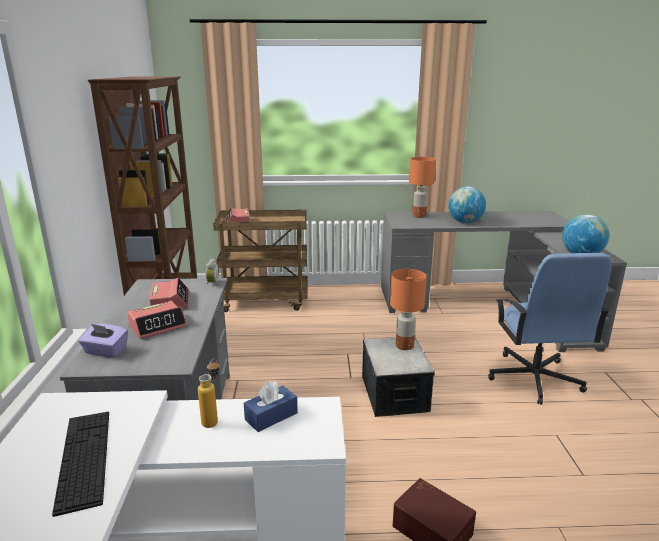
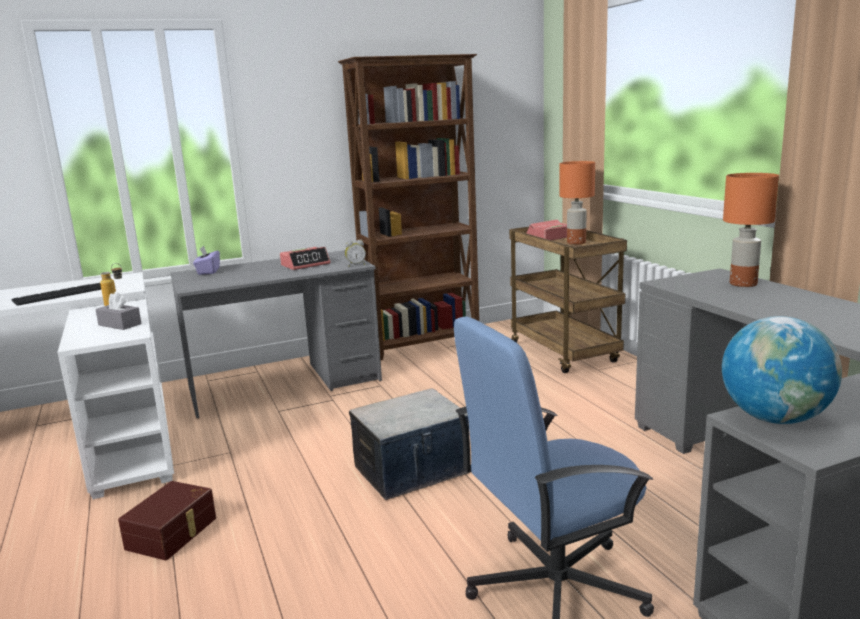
camera: 70 degrees right, 5 degrees down
alarm clock [127,301,187,339] -> none
blue tissue box [244,381,298,432] -> grey tissue box [95,292,142,330]
orange table lamp [390,269,427,350] -> orange table lamp moved to [559,161,595,244]
globe [448,187,486,223] -> none

